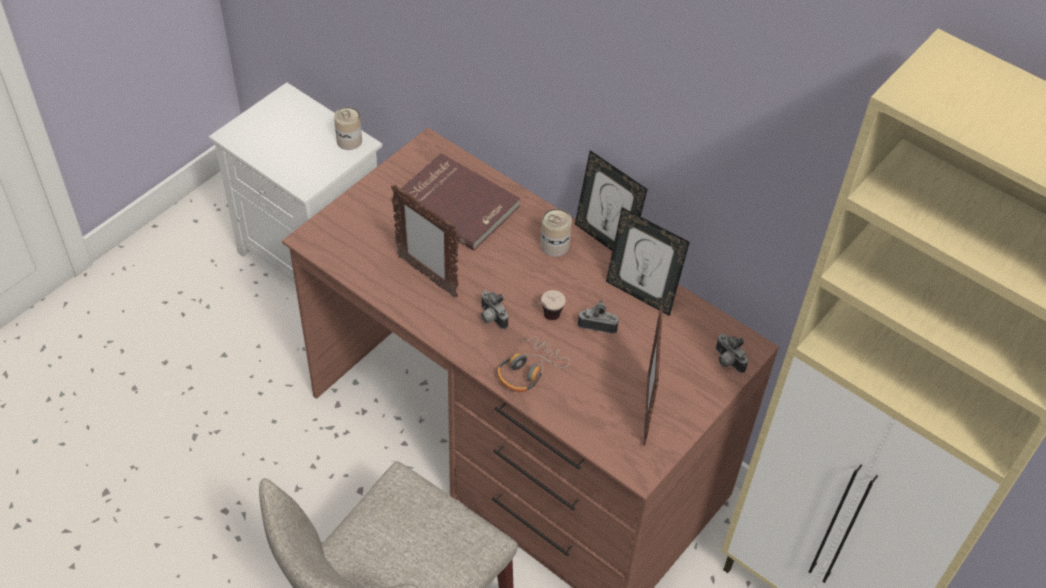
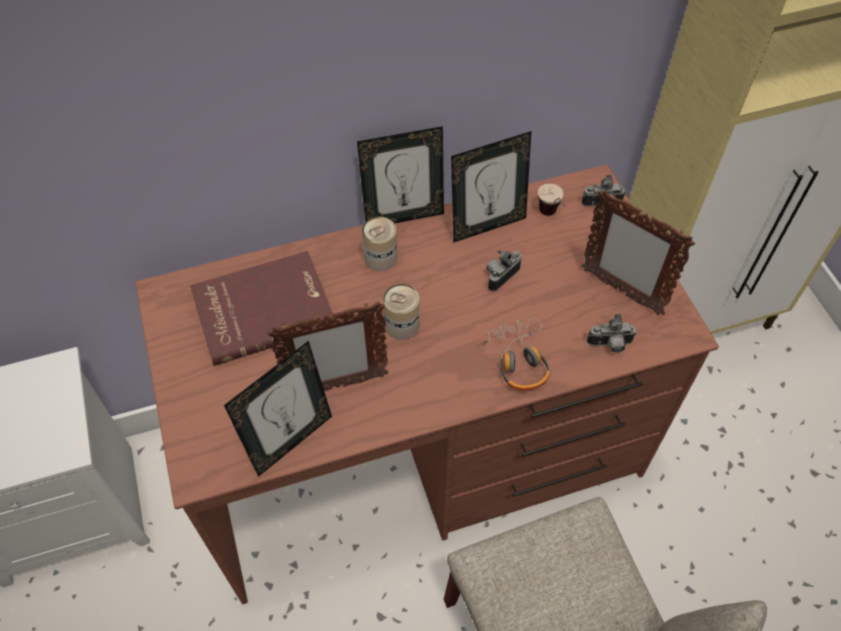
camera: 55 degrees left, 5 degrees up
can [334,107,362,150] -> can moved to [383,284,420,340]
camera [481,290,508,329] -> camera moved to [587,314,637,353]
cup [532,290,565,320] -> cup moved to [538,184,566,216]
none -> picture frame [224,341,332,477]

